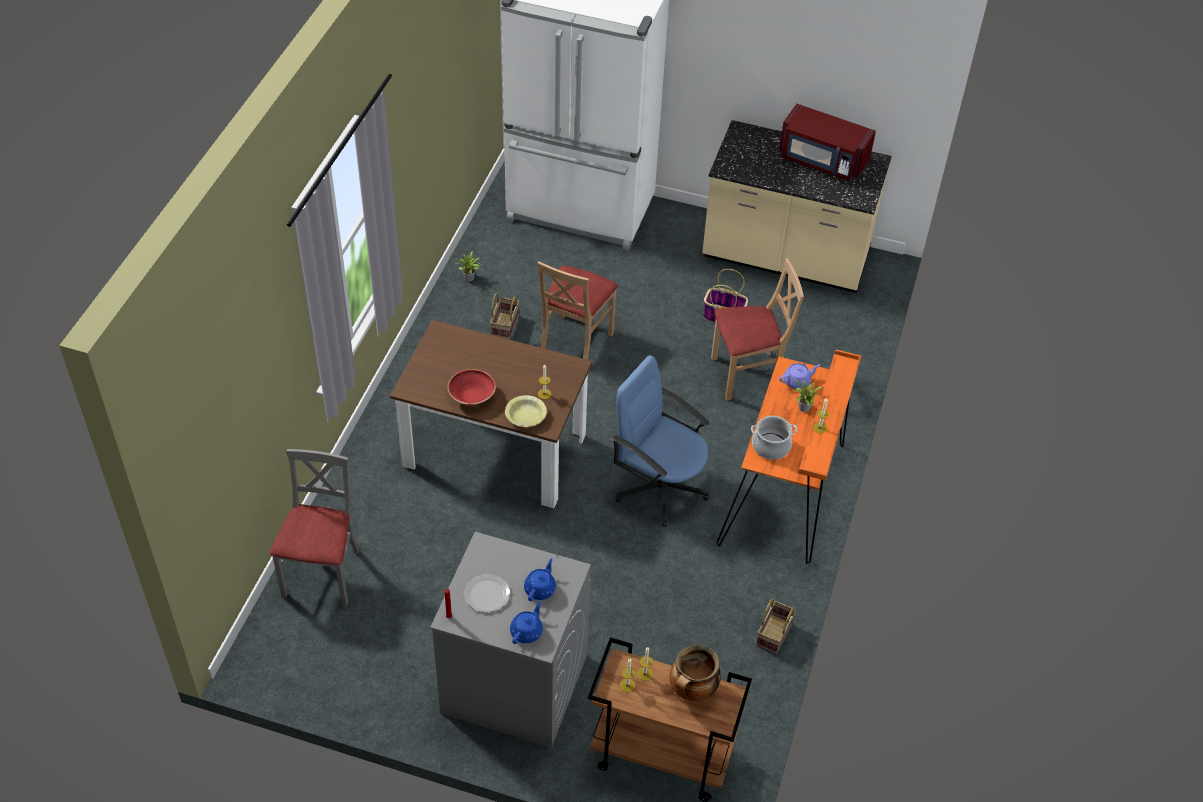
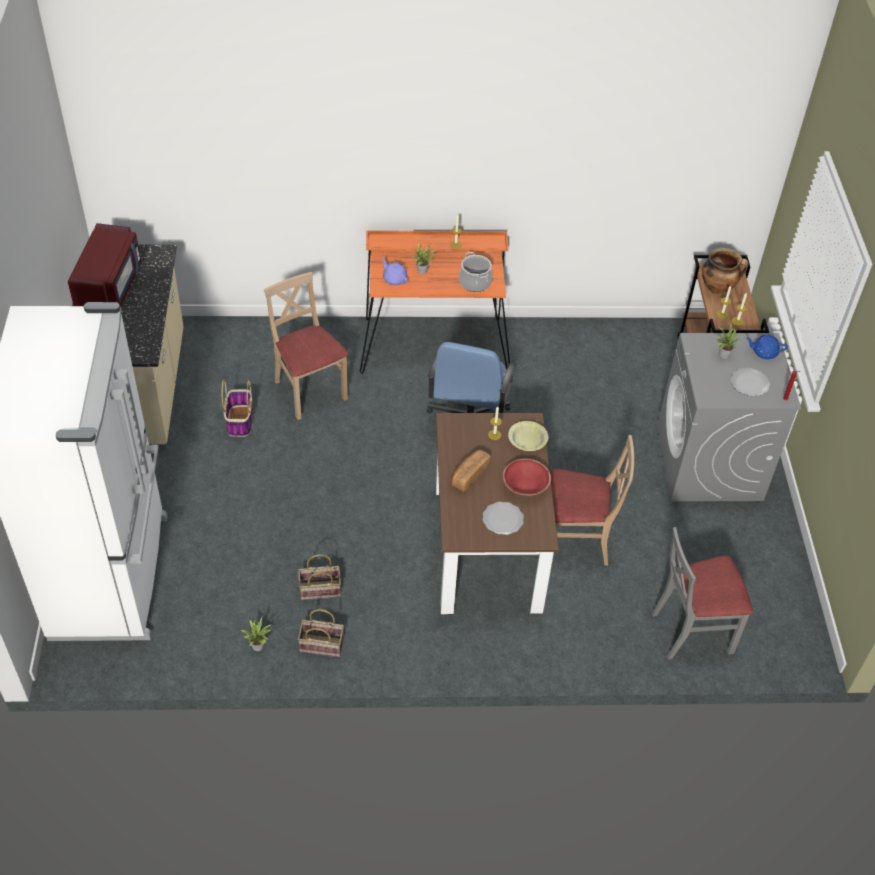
camera: 110 degrees left, 0 degrees up
blue teapot [524,558,556,601] -> potted plant [716,323,740,359]
beige chair [538,261,618,360] -> beige chair moved to [550,435,634,566]
basket [756,598,796,655] -> basket moved to [298,609,344,657]
none -> bread [451,450,491,492]
none -> plate [482,502,524,535]

